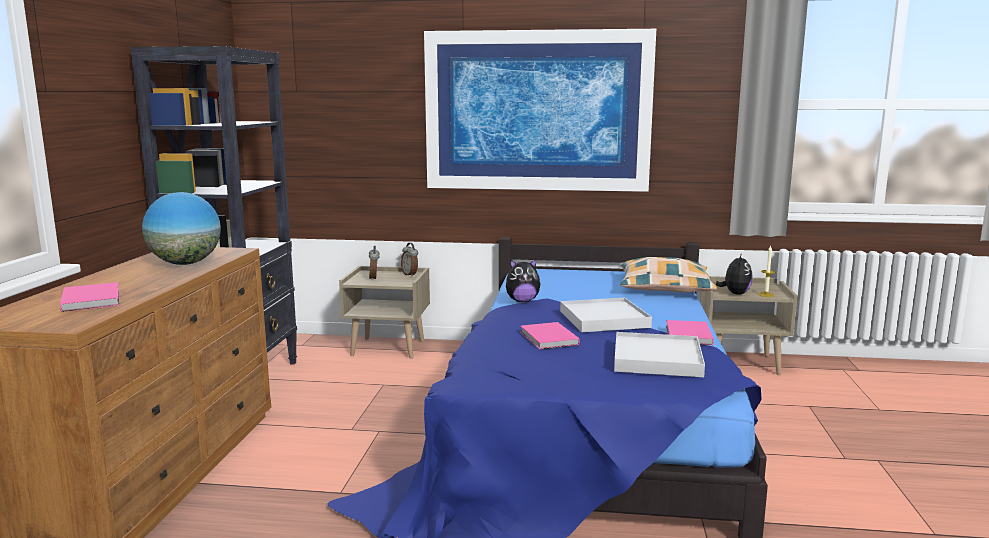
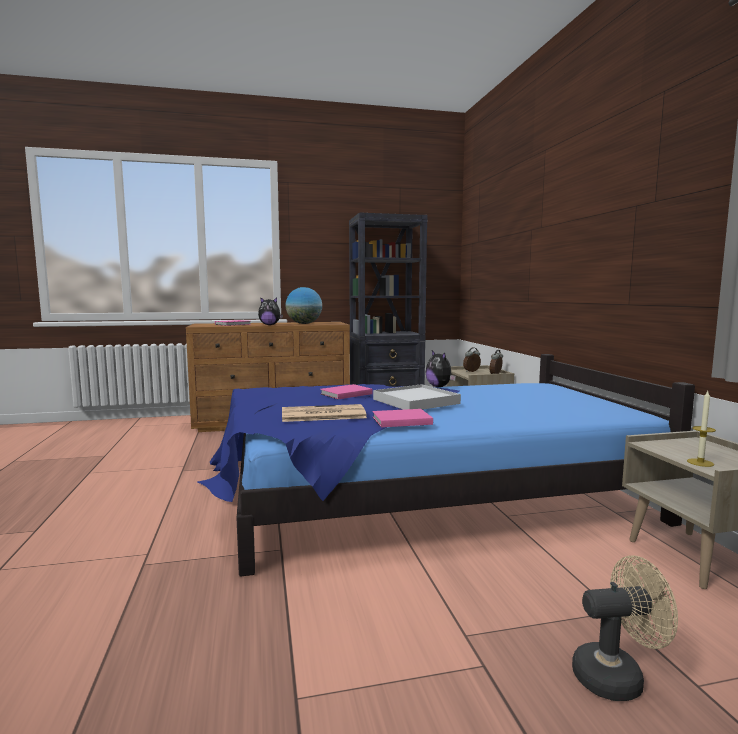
camera: 70 degrees right, 5 degrees down
picture [424,29,656,192] -> none
white tray [614,332,705,377] -> newspaper [282,404,367,422]
pillow [620,257,717,293] -> none
plush toy [716,253,753,295] -> plush toy moved to [258,297,283,325]
none -> beige fan [572,555,678,701]

